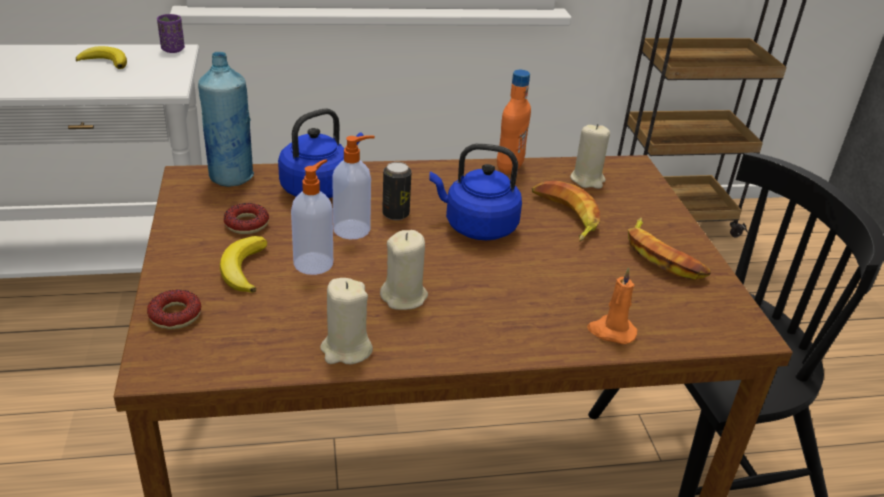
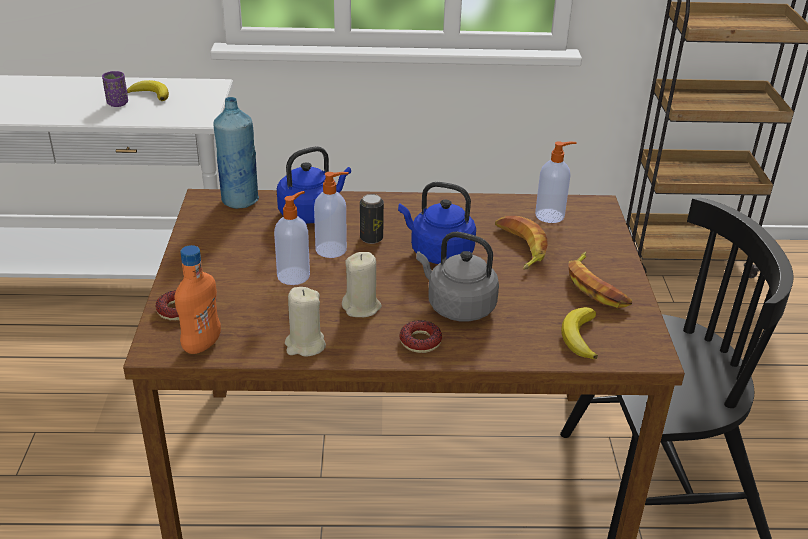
camera: 10 degrees right, 0 degrees up
purple cup [157,14,185,53] -> purple cup moved to [102,71,128,107]
banana [220,236,267,293] -> banana moved to [561,307,598,359]
donut [224,203,269,234] -> donut moved to [400,320,442,353]
orange bottle [497,70,531,174] -> orange bottle moved to [175,245,221,354]
beige candle [570,124,610,189] -> soap dispenser [535,141,577,223]
orange candle [587,267,637,344] -> none
none -> grey kettle [416,232,499,322]

